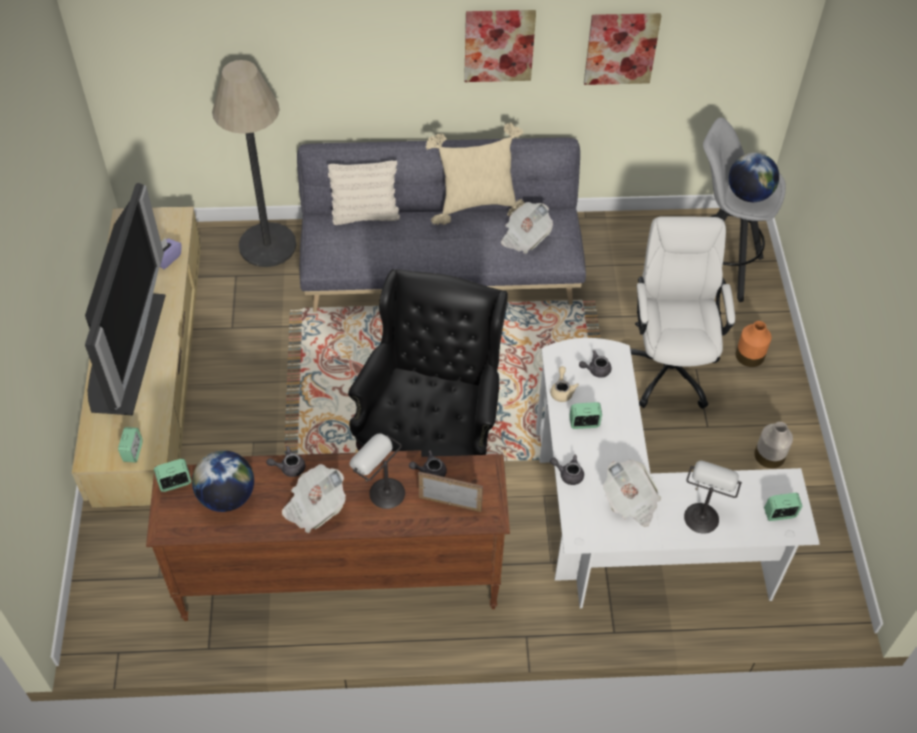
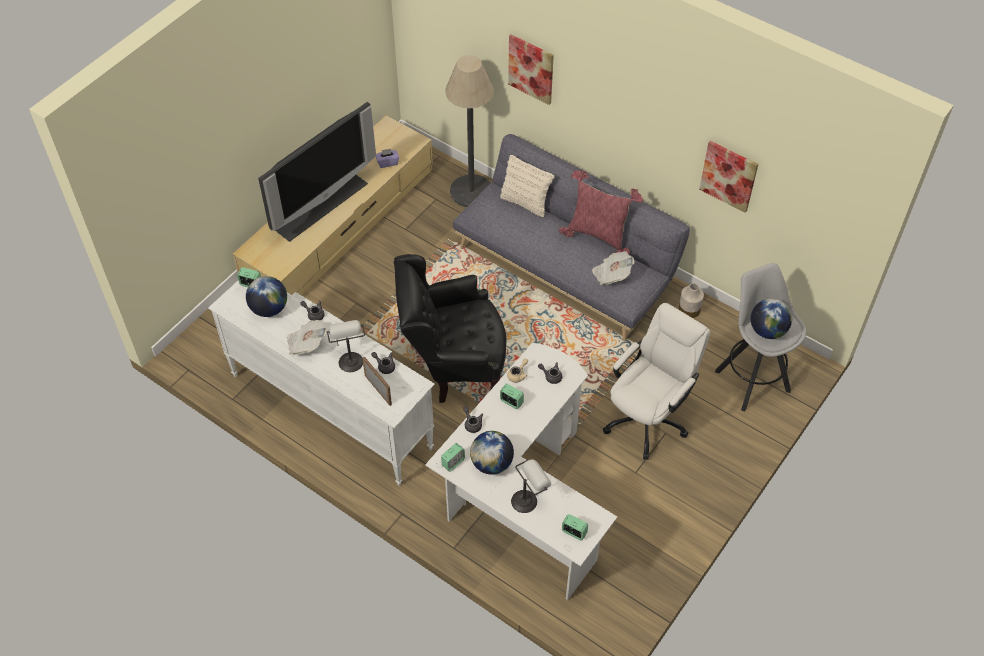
camera: 40 degrees right, 0 degrees up
alarm clock [118,427,143,462] -> alarm clock moved to [441,443,465,472]
brown cabinet [146,450,510,621] -> white cabinet [208,276,435,486]
black armchair [348,269,508,457] -> black armchair turned 150 degrees counterclockwise [394,254,506,403]
beige pillow [426,122,525,225] -> red pillow [558,170,643,255]
picture [464,10,536,82] -> picture moved to [508,34,554,105]
newspaper [603,460,661,527] -> globe [470,431,514,475]
orange vase [735,321,771,367] -> none
beige vase [754,422,793,468] -> beige vase moved to [678,283,704,318]

